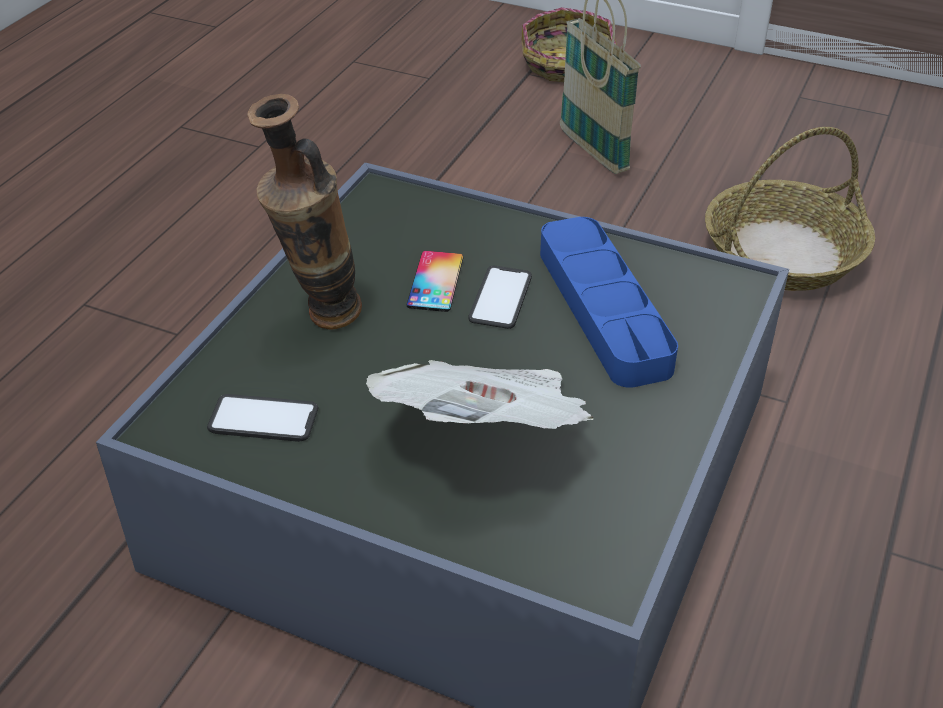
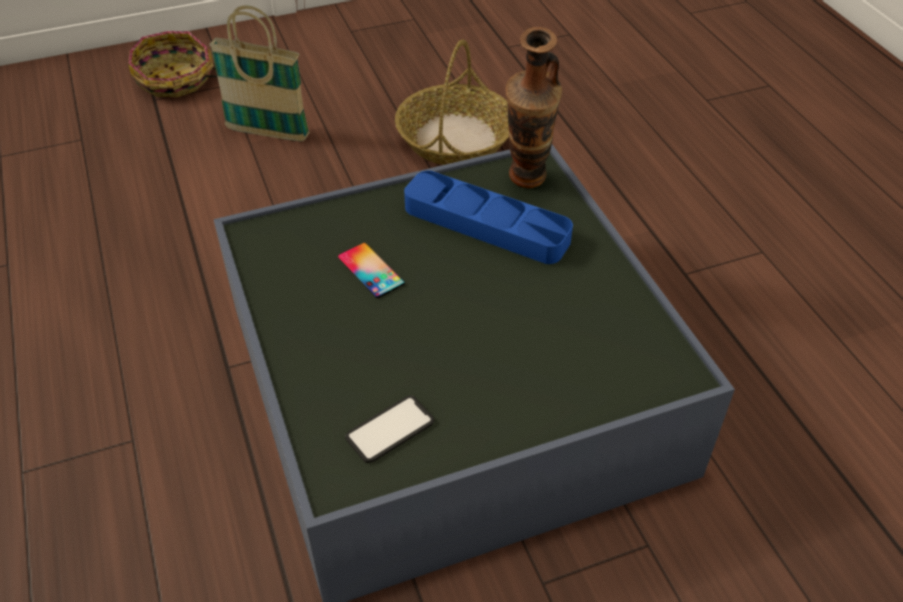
camera: 45 degrees left, 5 degrees up
vase [247,94,362,330] -> vase moved to [506,27,563,188]
newspaper [366,360,594,429] -> none
phone [468,266,532,329] -> none

